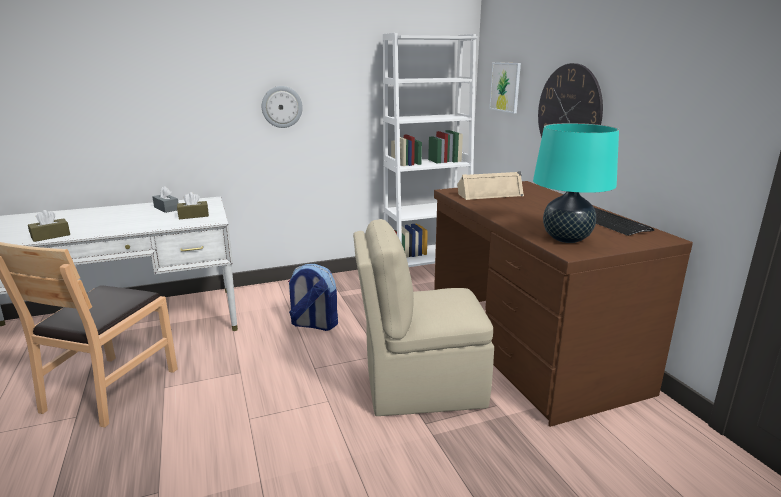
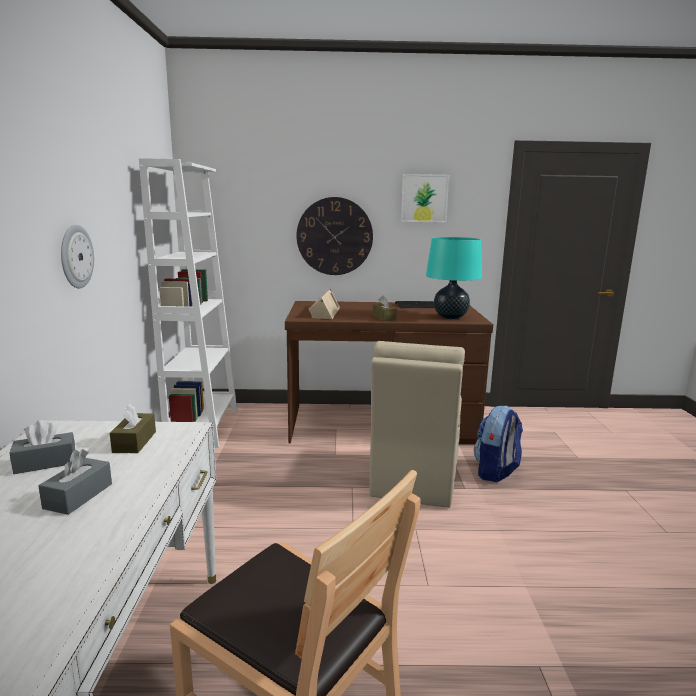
camera: 70 degrees left, 5 degrees down
brown tissue box [28,210,70,242] -> brown tissue box moved to [373,295,397,321]
backpack [288,264,338,331] -> backpack moved to [474,406,523,482]
picture [489,62,521,113] -> picture moved to [401,174,449,223]
none -> grey tissue box [38,449,112,515]

